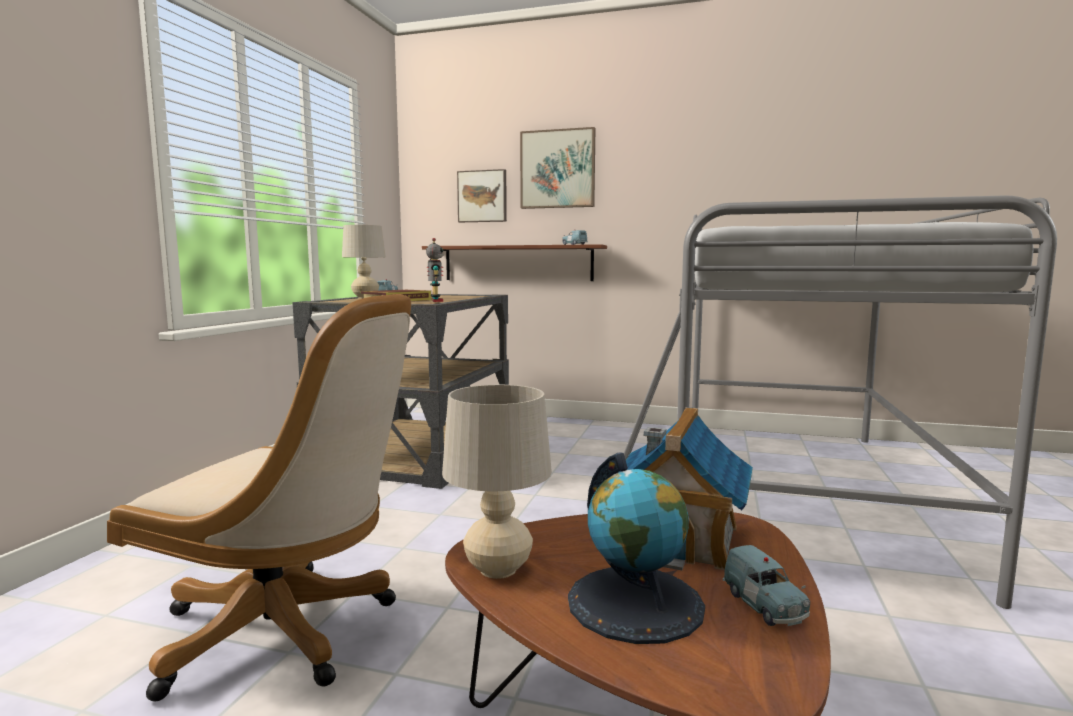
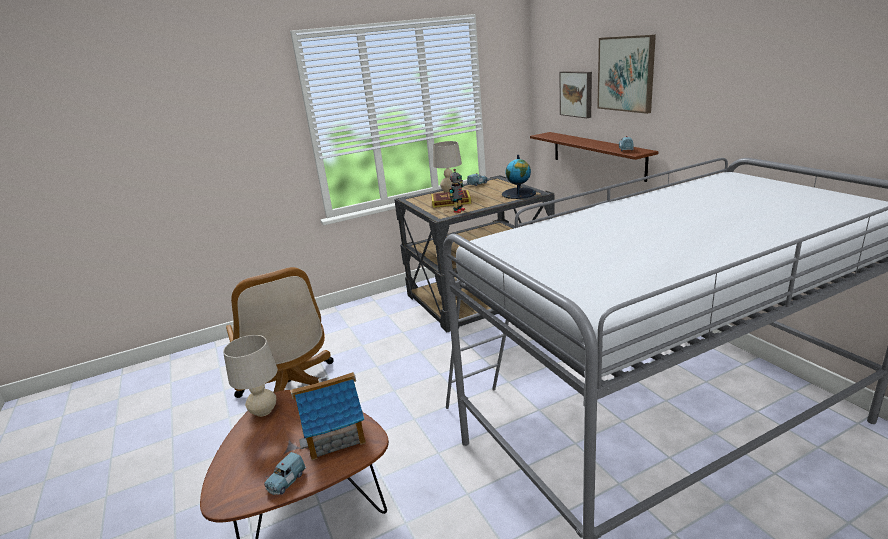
camera: 50 degrees right, 15 degrees up
globe [568,452,705,644] -> globe moved to [502,155,536,199]

